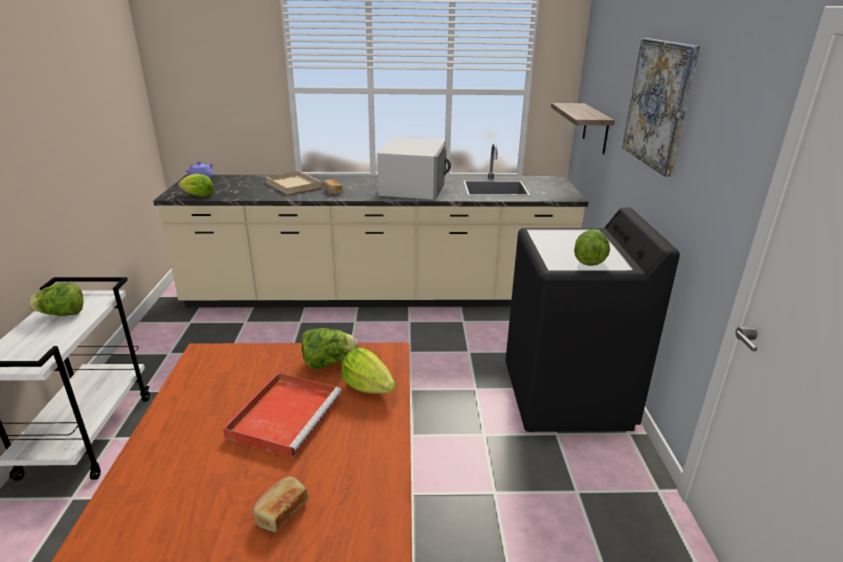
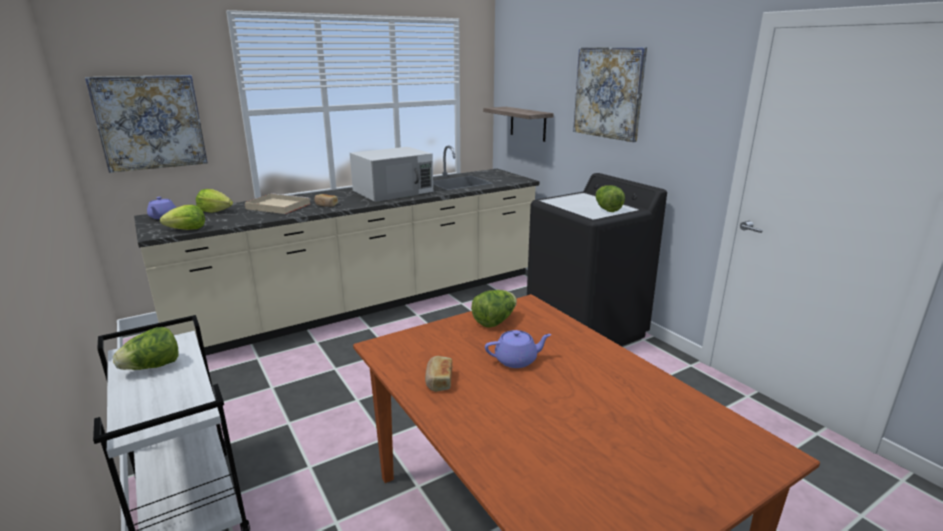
camera: 30 degrees left, 5 degrees down
red tray [223,372,342,459] -> purple teapot [485,330,552,368]
bread [253,477,308,532] -> bread moved to [425,356,452,392]
lettuce [341,347,396,394] -> lettuce moved to [196,189,233,213]
white microwave [377,137,451,200] -> white microwave turned 75 degrees clockwise [350,147,433,202]
none -> picture [85,75,208,173]

